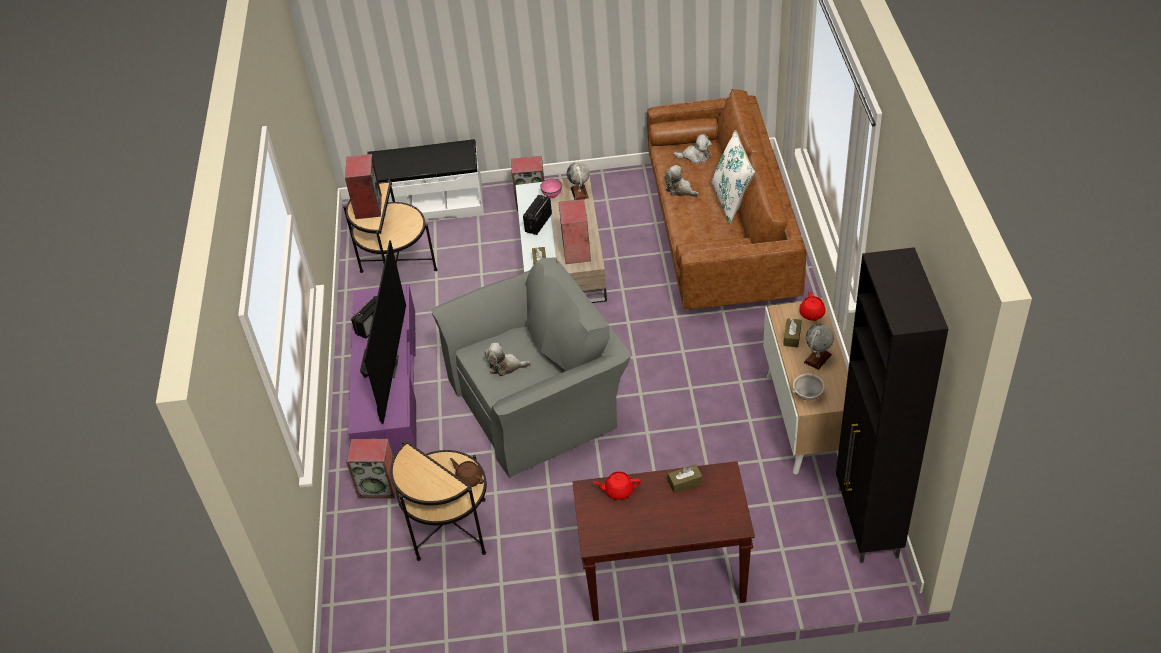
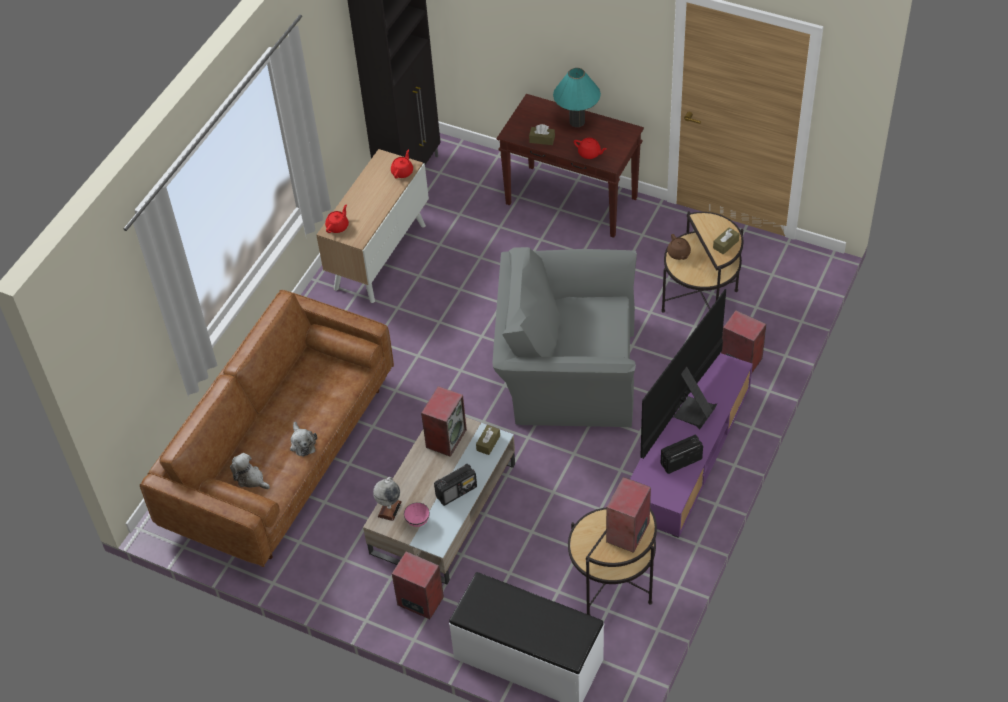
camera: 150 degrees left, 5 degrees up
plush toy [485,343,531,376] -> none
white pillow [712,130,755,224] -> none
brown tissue box [783,318,802,348] -> brown tissue box moved to [713,227,740,255]
grey bowl [792,373,825,400] -> red teapot [391,150,413,178]
globe [804,324,834,370] -> none
none -> turquoise table lamp [553,68,601,127]

